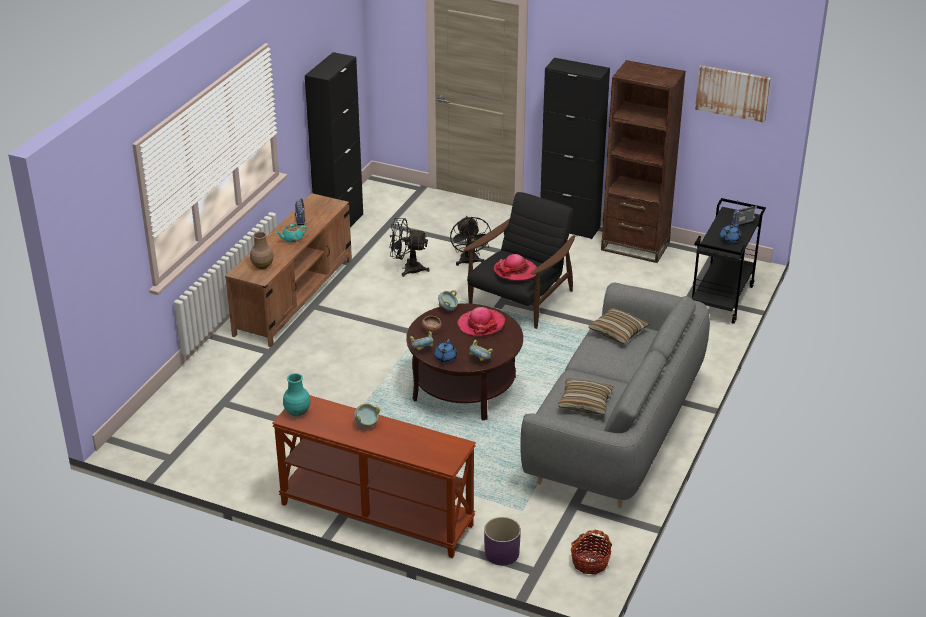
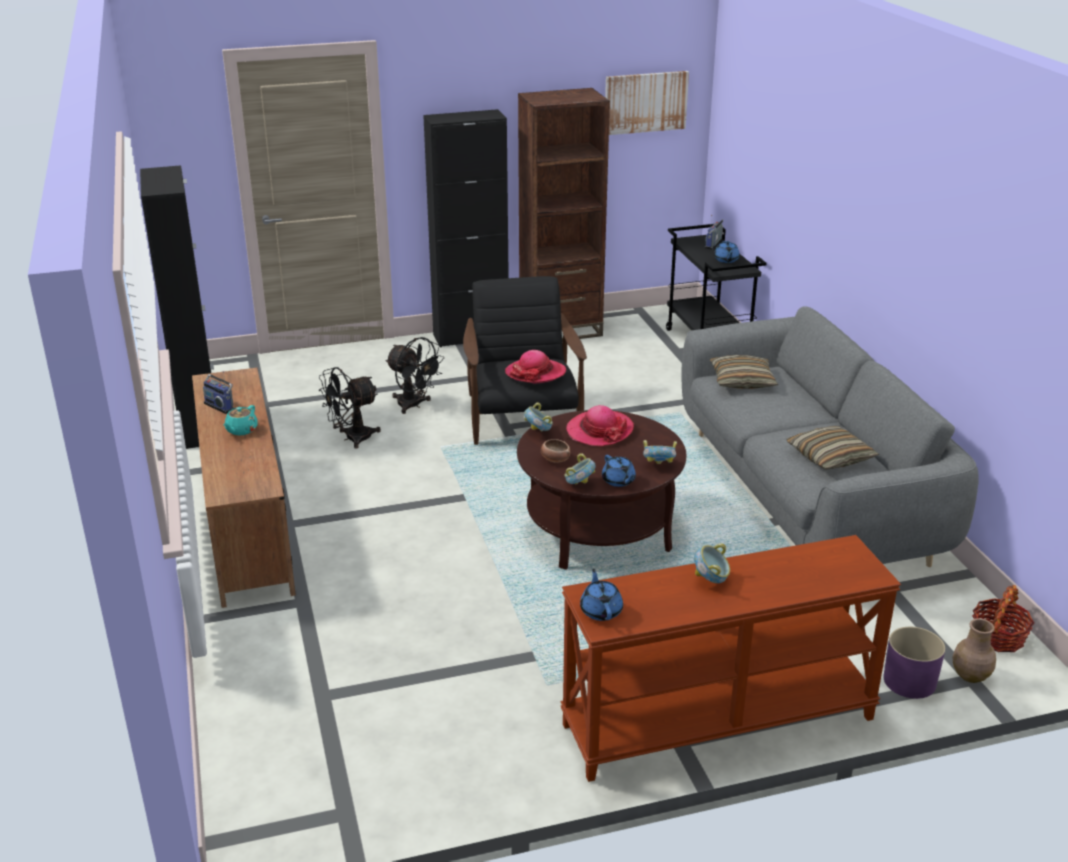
camera: 40 degrees left, 5 degrees down
brown vase [250,232,274,269] -> brown vase moved to [952,618,996,683]
turquoise vase [283,373,311,416] -> blue teapot [580,569,623,621]

